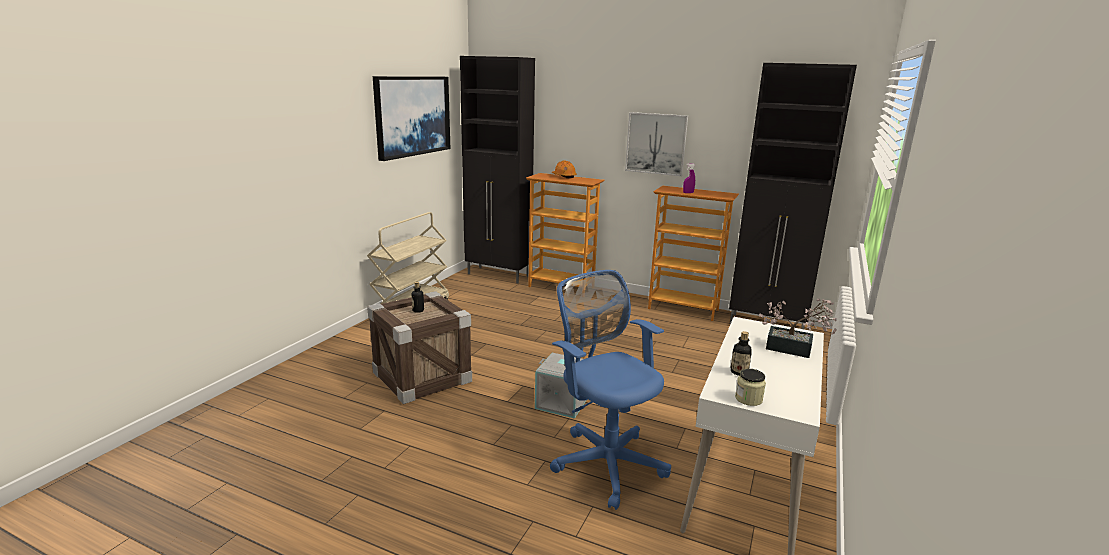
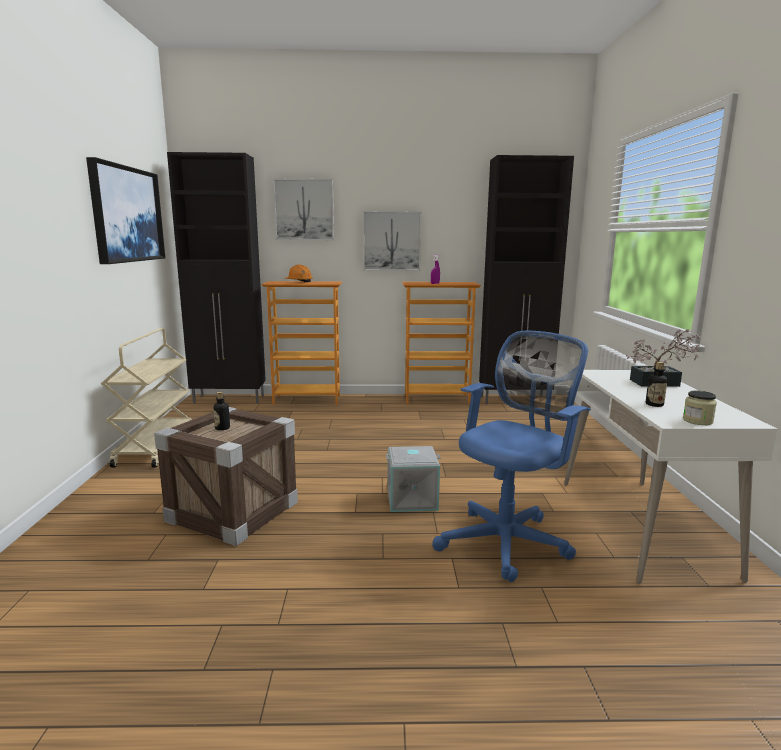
camera: 25 degrees left, 5 degrees down
blue office chair [550,270,671,510] -> blue office chair turned 105 degrees clockwise [432,331,591,582]
none -> picture [273,179,334,240]

